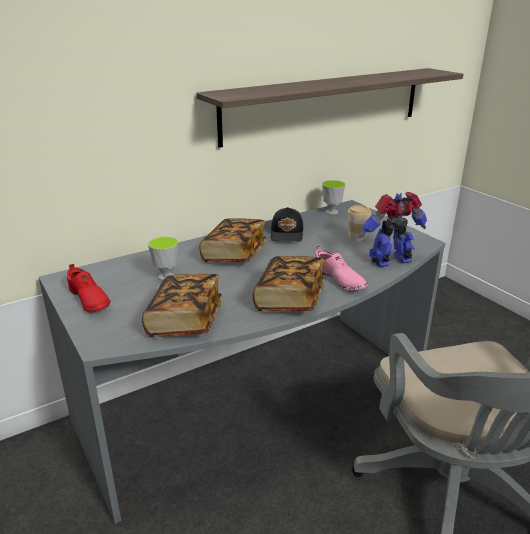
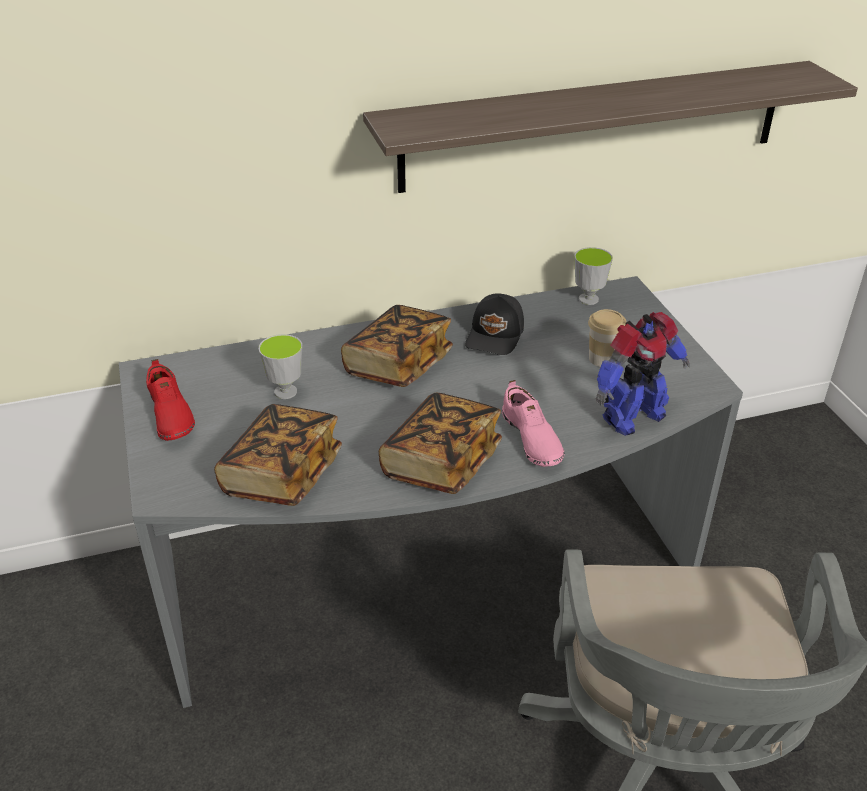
camera: 15 degrees right, 10 degrees up
toy robot [358,192,427,267] -> toy robot turned 150 degrees clockwise [596,312,690,436]

